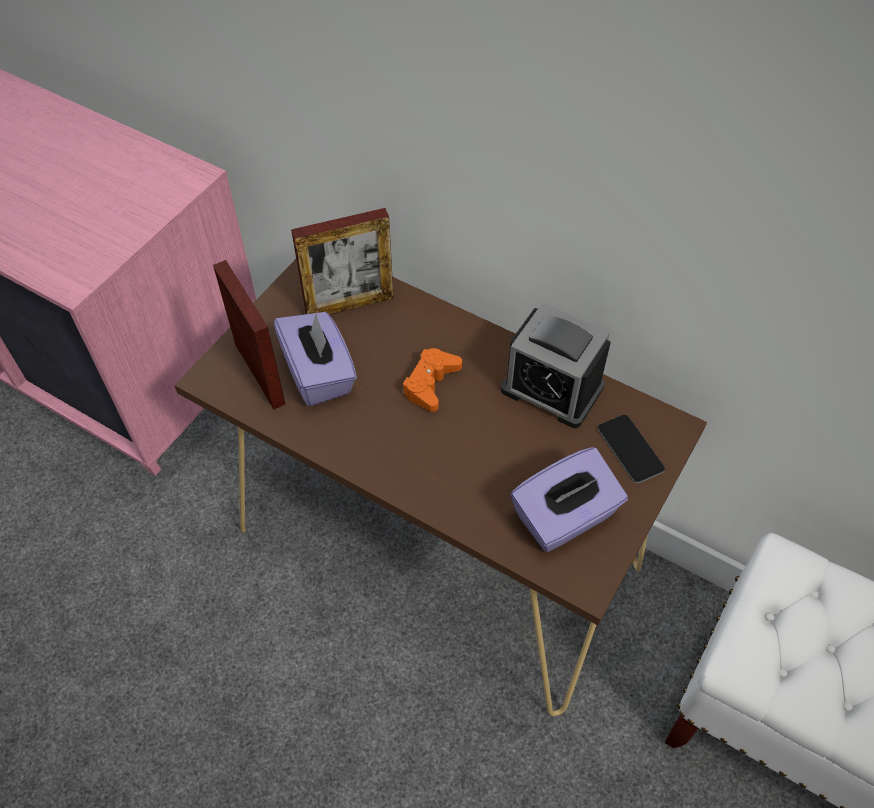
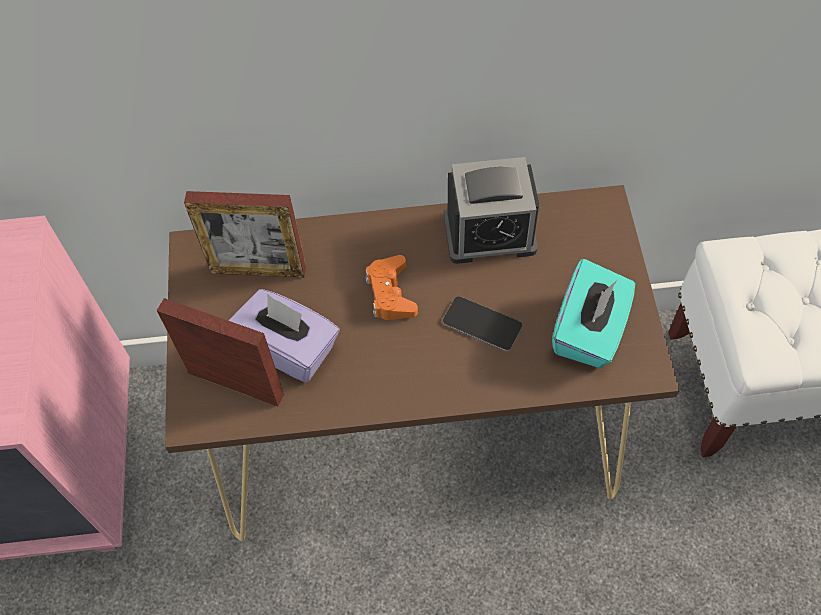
camera: 35 degrees left, 5 degrees up
picture frame [291,208,394,315] -> picture frame turned 60 degrees clockwise [184,191,306,278]
purple tissue box [511,447,628,552] -> turquoise tissue box [552,259,635,368]
phone [598,415,665,483] -> phone moved to [443,296,522,351]

